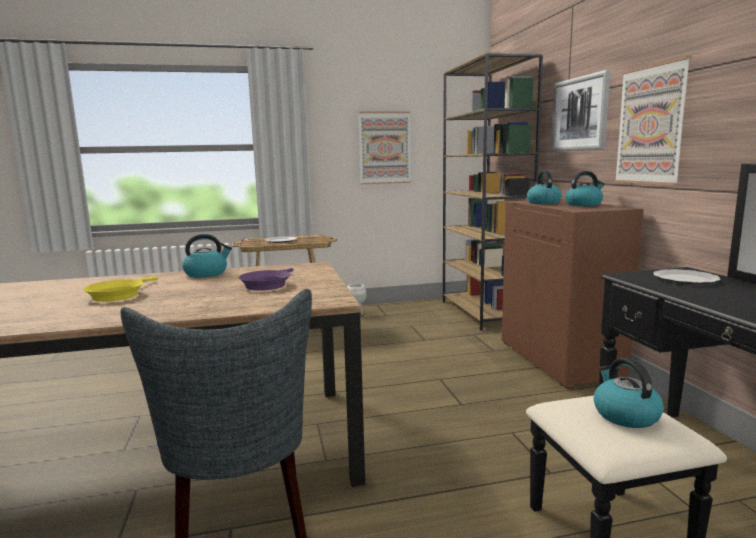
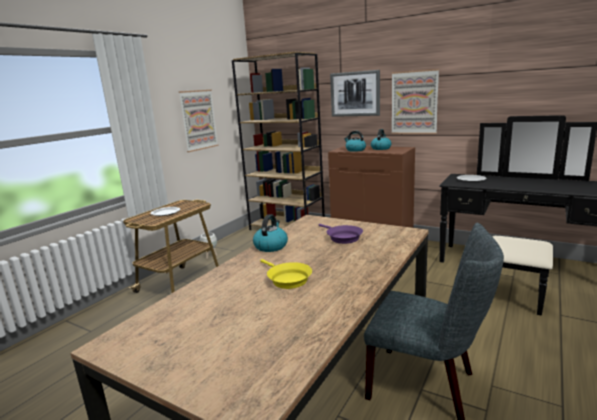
camera: 45 degrees left, 5 degrees up
kettle [594,357,664,428] -> none

